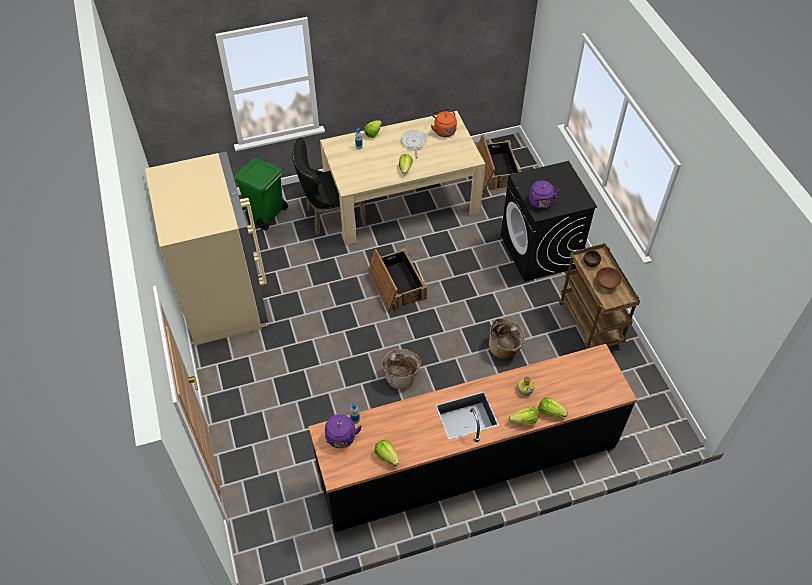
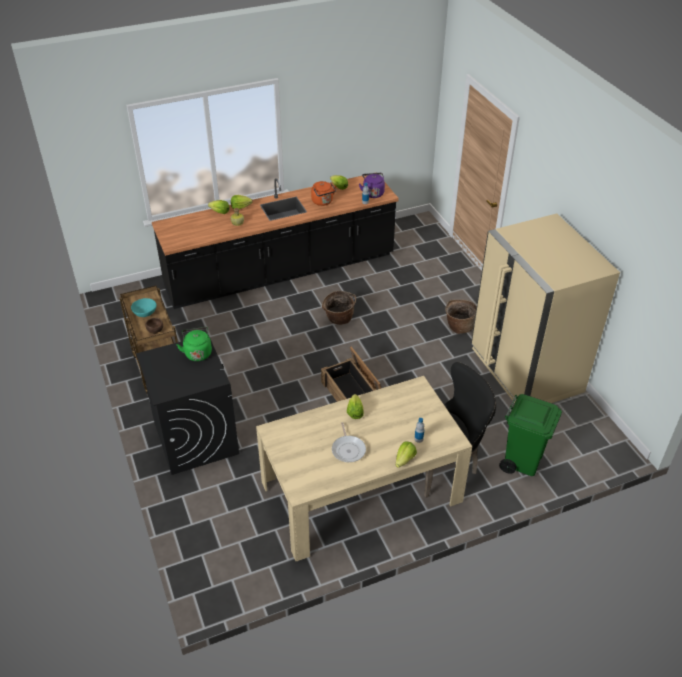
camera: 175 degrees right, 10 degrees down
orange kettle [431,108,457,137] -> orange kettle moved to [311,181,336,206]
crate [477,134,521,192] -> none
basket [489,318,525,359] -> basket moved to [445,300,477,334]
purple kettle [529,180,560,209] -> green kettle [177,327,212,361]
brown bowl [596,267,622,289] -> turquoise bowl [131,298,157,317]

